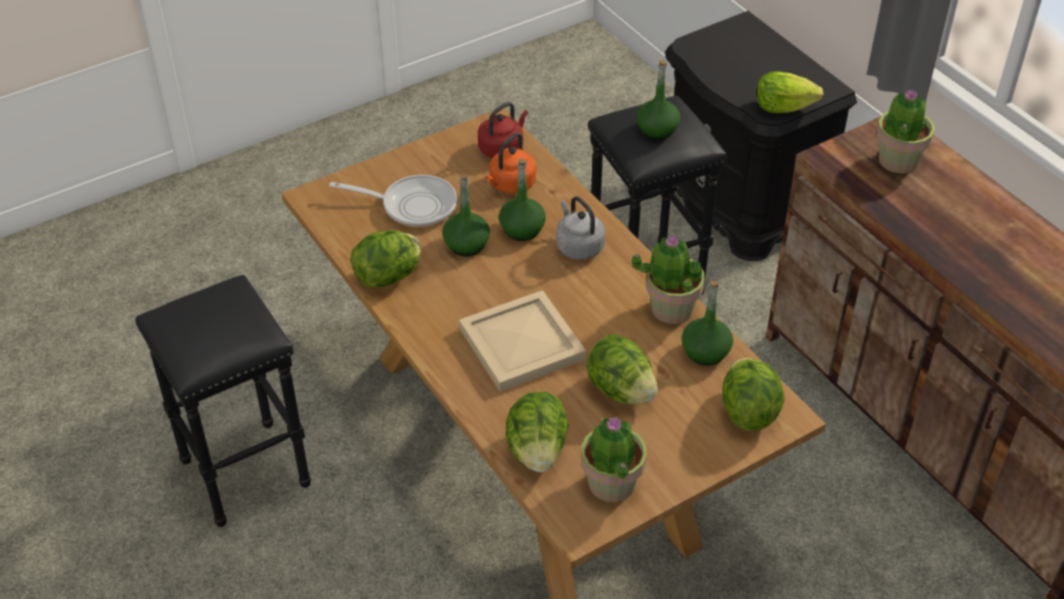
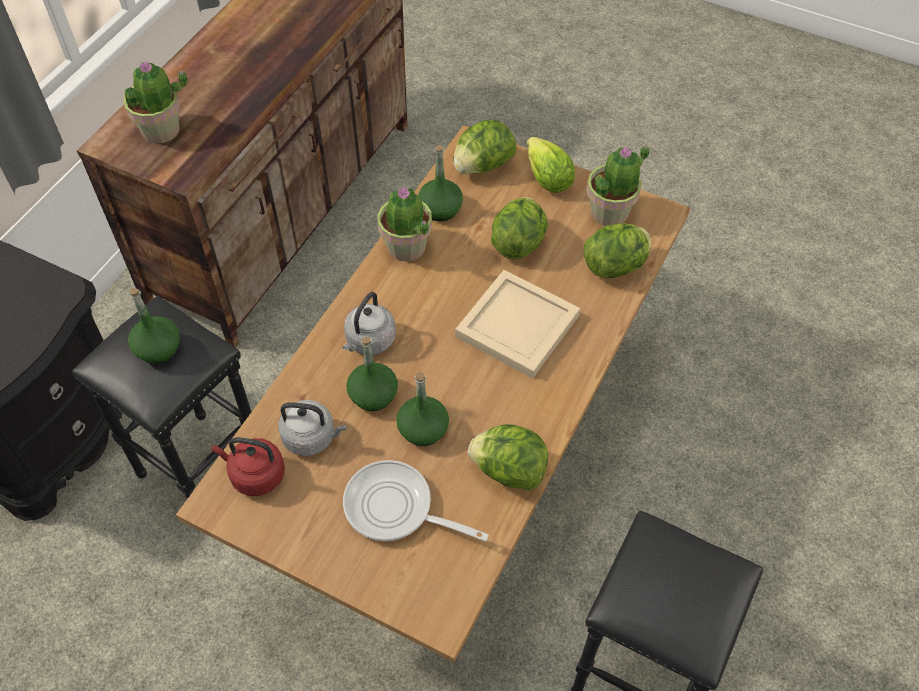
camera: 120 degrees left, 10 degrees up
frying pan [329,175,457,227] -> frying pan turned 45 degrees counterclockwise [343,460,489,542]
orange kettle [485,133,536,194] -> grey kettle [278,400,346,456]
lettuce [757,72,823,113] -> lettuce moved to [527,137,575,193]

